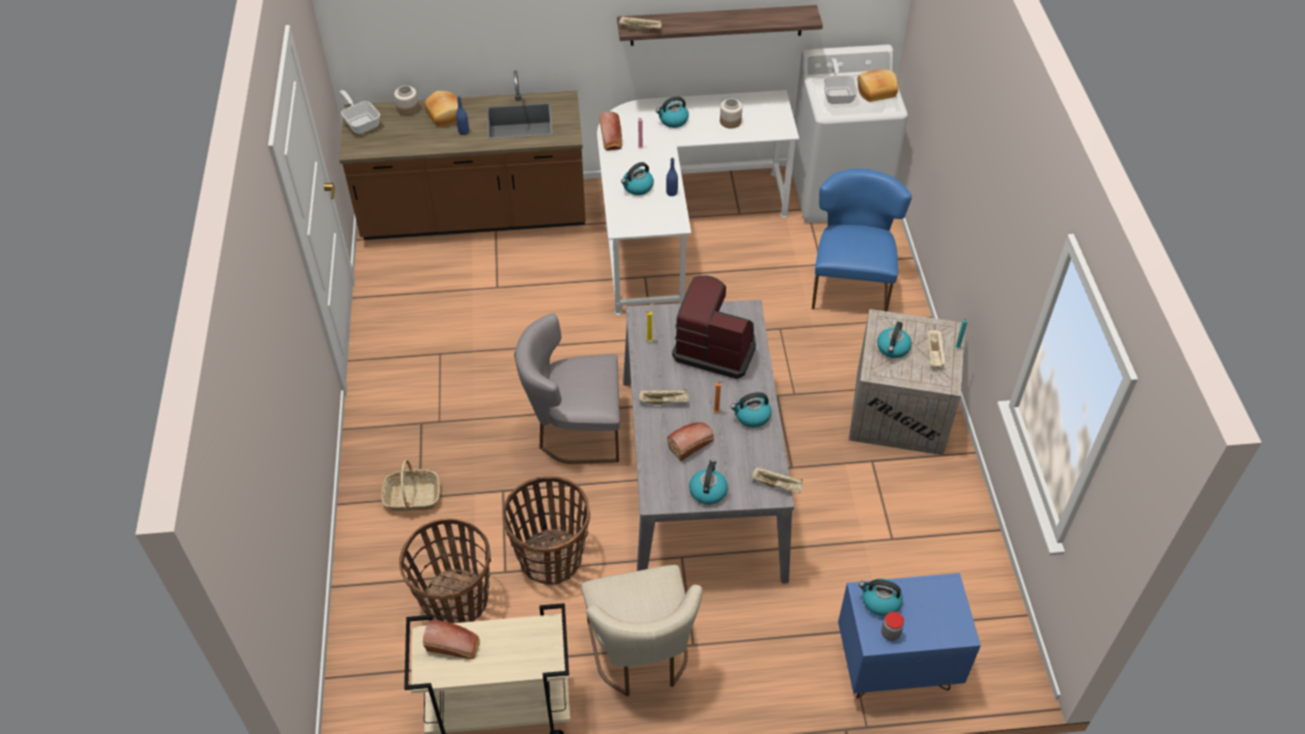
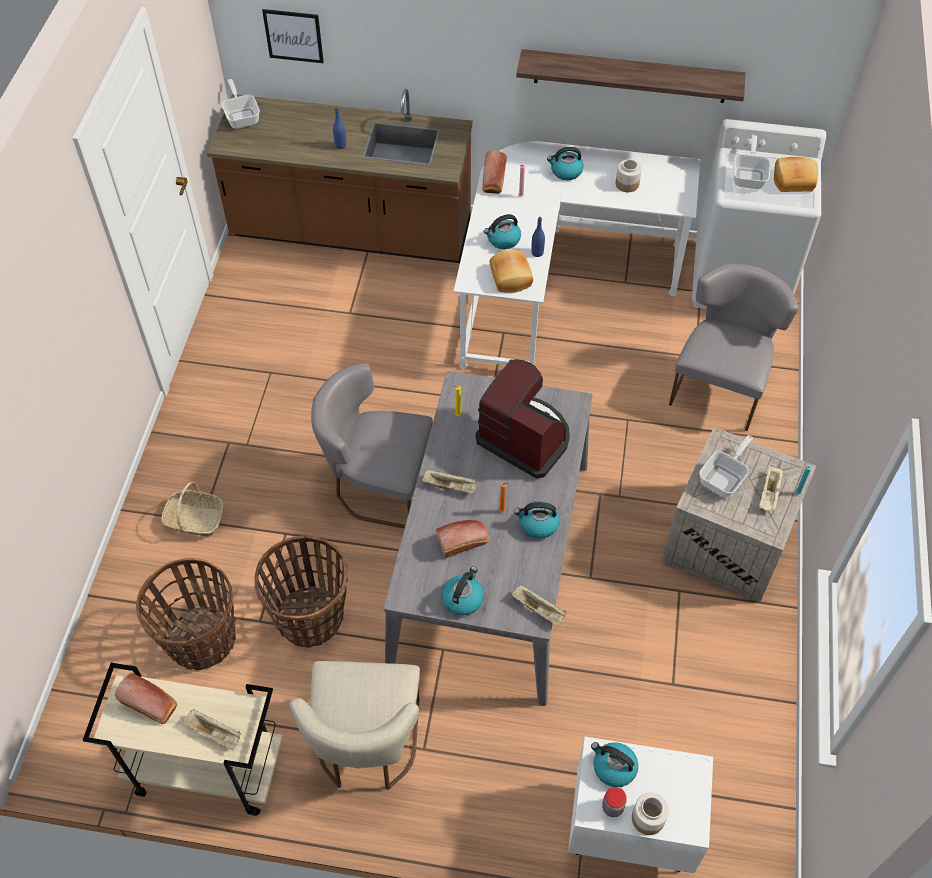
camera: 15 degrees right, 5 degrees up
jar [394,86,419,116] -> jar moved to [632,793,669,835]
bread [424,91,458,127] -> bread moved to [489,249,533,293]
beige tray [619,16,662,31] -> beige tray moved to [183,709,241,750]
blue chair [812,168,912,312] -> grey chair [669,264,799,431]
blue nightstand [838,573,981,699] -> white nightstand [568,737,713,873]
kettle [877,322,912,358] -> frying pan [699,435,753,498]
none -> picture [262,9,324,63]

